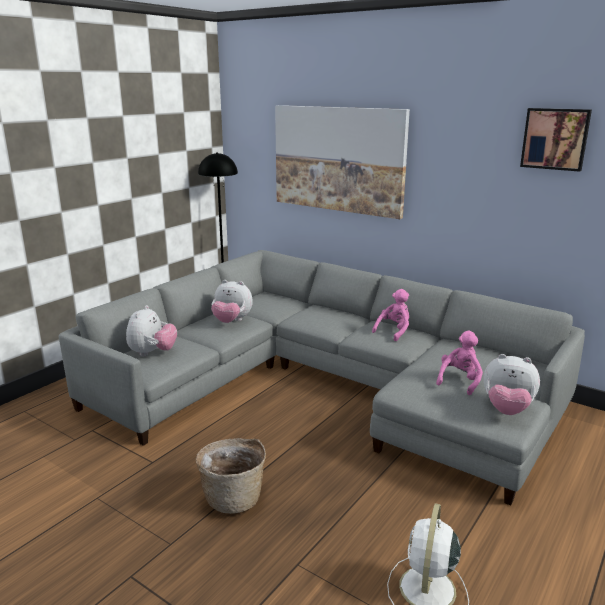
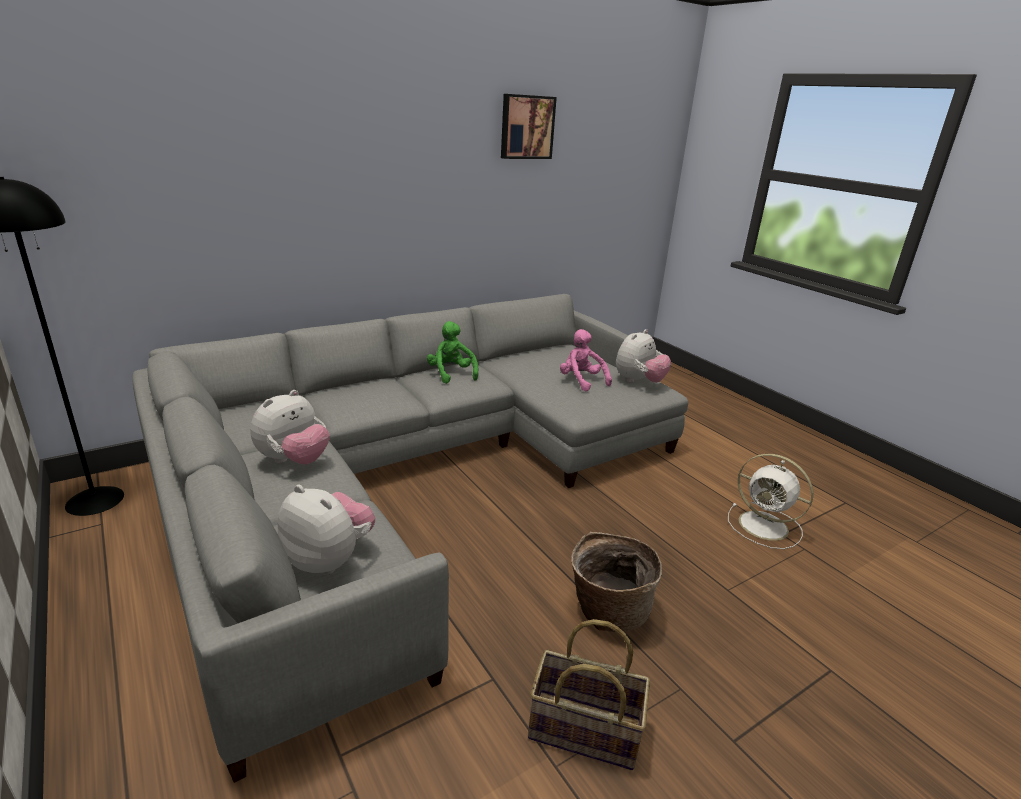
camera: 70 degrees left, 5 degrees up
picture [275,105,410,219] -> none
pink plush toy [372,289,409,341] -> green plush toy [427,321,478,384]
none -> basket [528,619,650,770]

